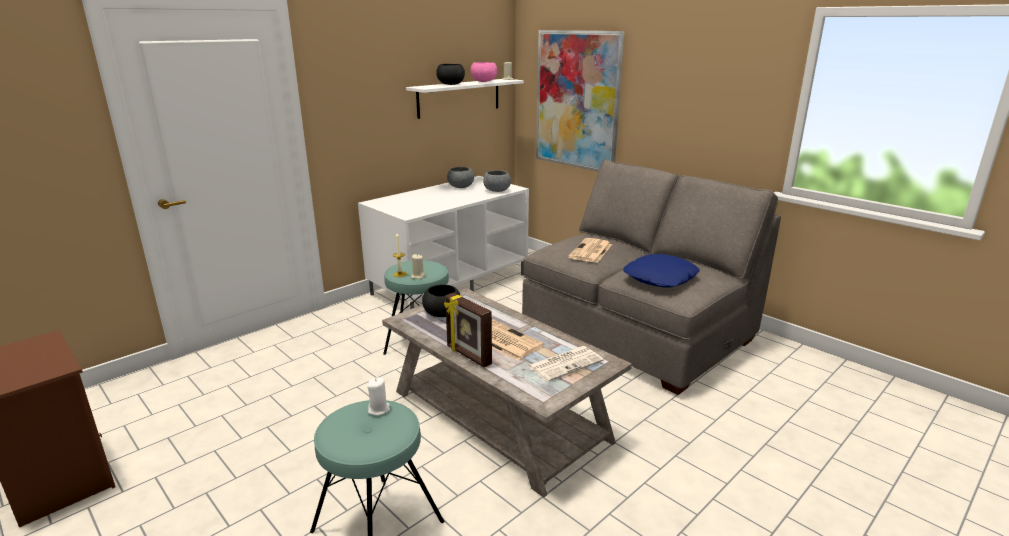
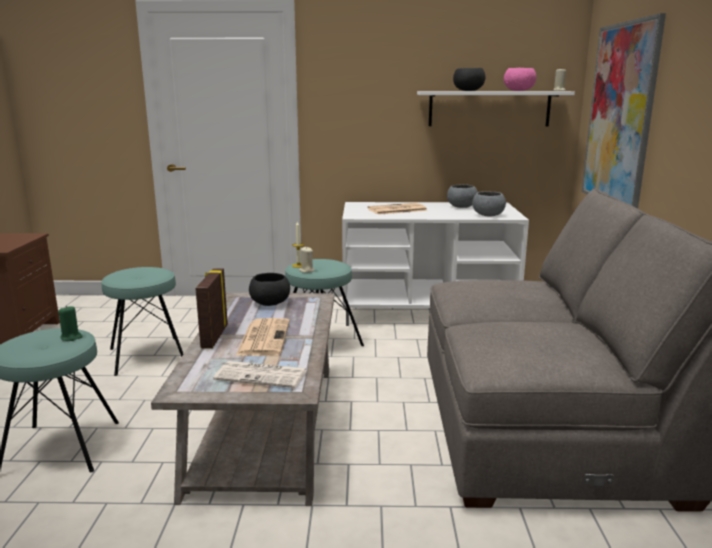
camera: 45 degrees right, 5 degrees down
white candle [367,377,390,415] -> green candle [58,305,83,341]
newspaper [568,238,612,263] -> newspaper moved to [367,203,428,215]
blue pillow [623,254,700,288] -> none
none -> turquoise stool [101,267,183,376]

